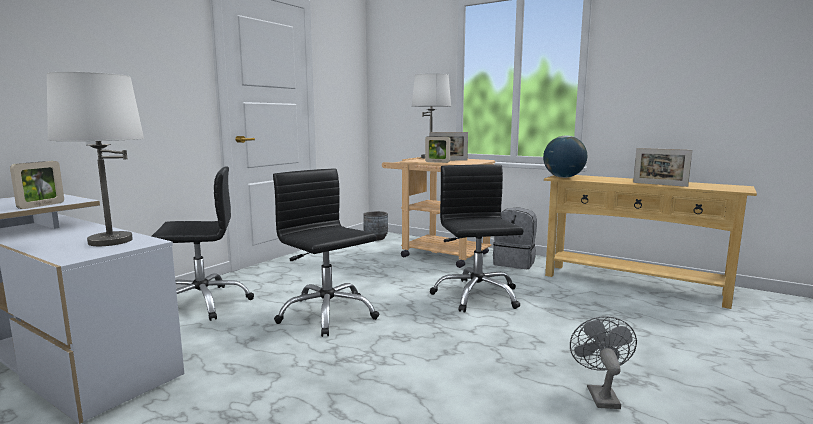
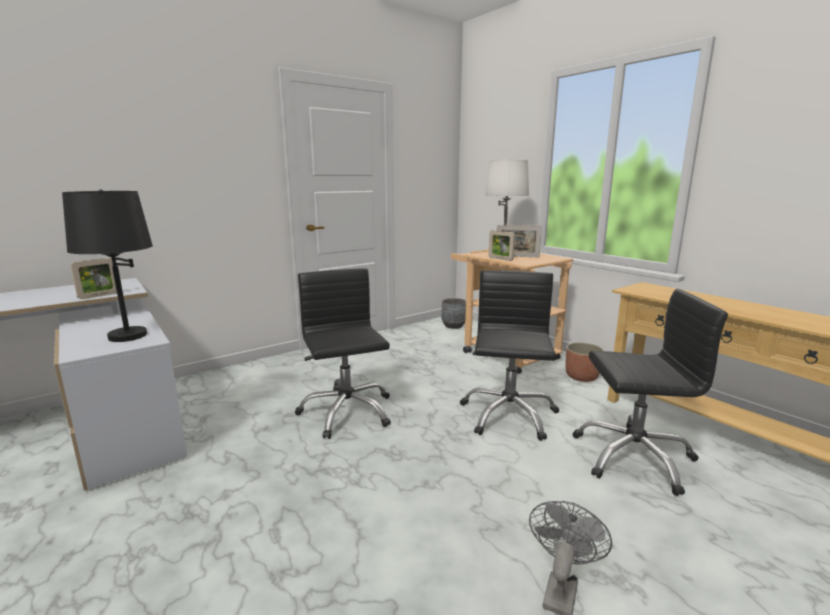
camera: 20 degrees right, 5 degrees up
white table lamp [47,72,144,246] -> black table lamp [62,189,153,342]
black office chair [152,166,254,321] -> black office chair moved to [572,289,728,496]
grey backpack [493,207,537,269] -> planter [566,343,604,382]
globe [543,136,587,178] -> none
picture frame [633,148,692,187] -> none

